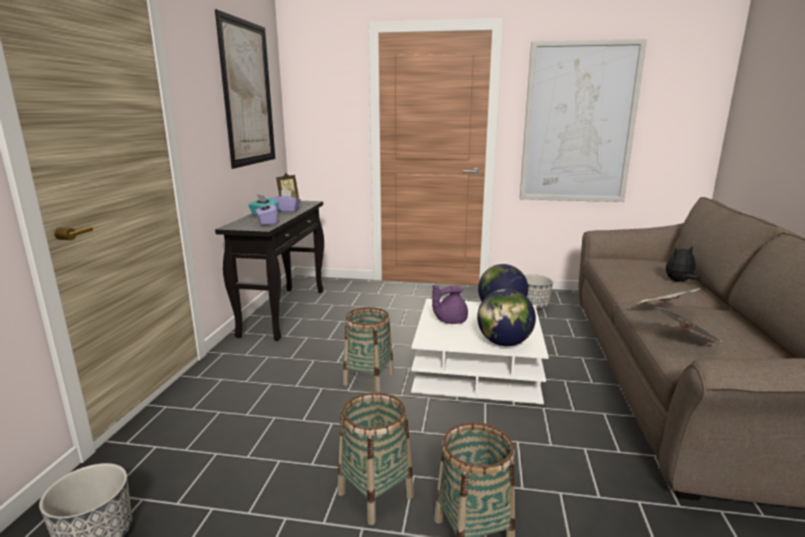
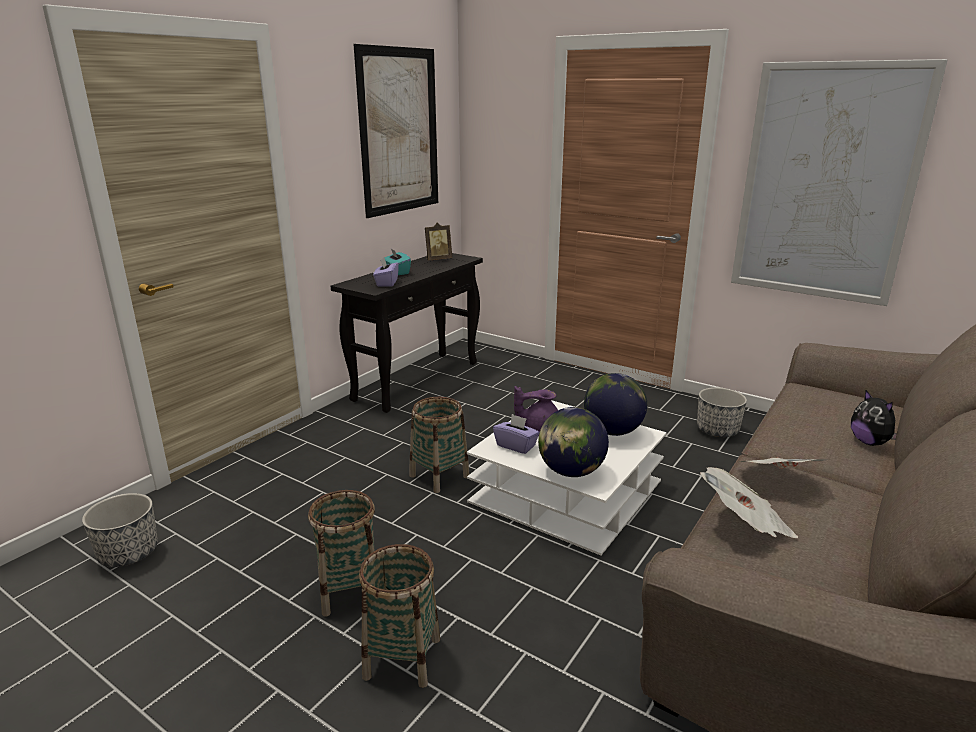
camera: 25 degrees right, 5 degrees up
purple tissue box [271,190,301,212] -> purple tissue box moved to [493,414,540,454]
plush toy [666,246,701,282] -> plush toy turned 120 degrees counterclockwise [851,390,897,446]

